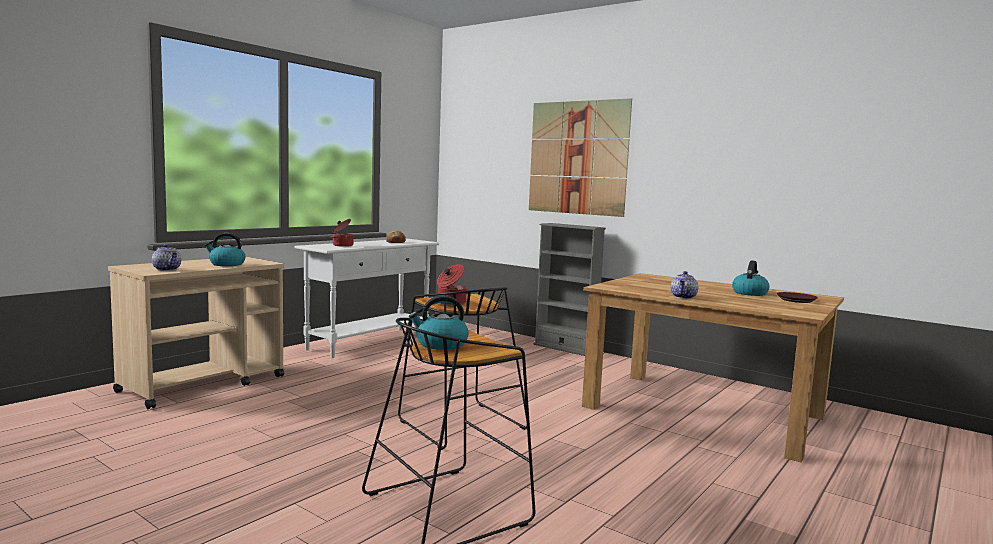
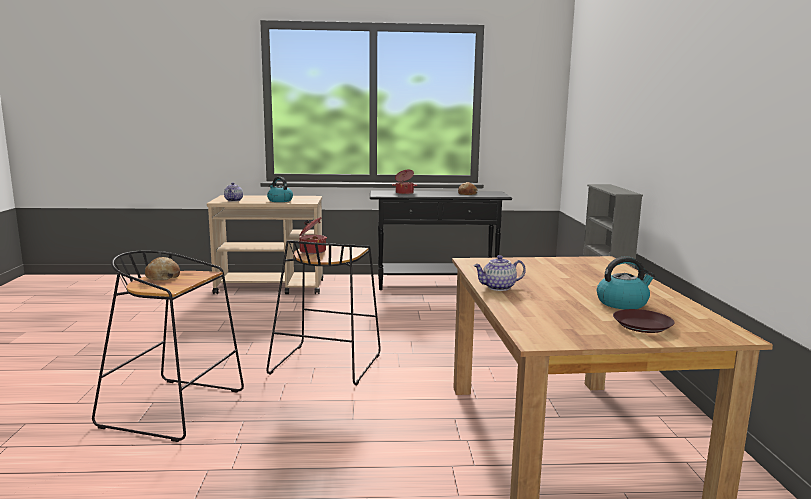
camera: 50 degrees right, 5 degrees up
white console table [294,239,439,358] -> black console table [370,190,512,290]
kettle [409,295,468,350] -> bread [145,257,180,280]
picture [529,98,632,217] -> none

